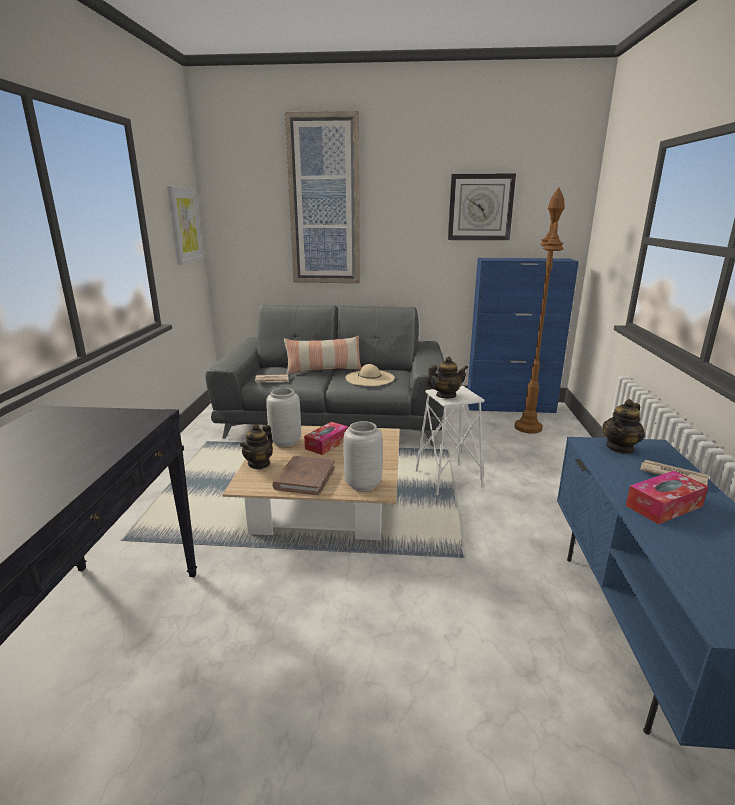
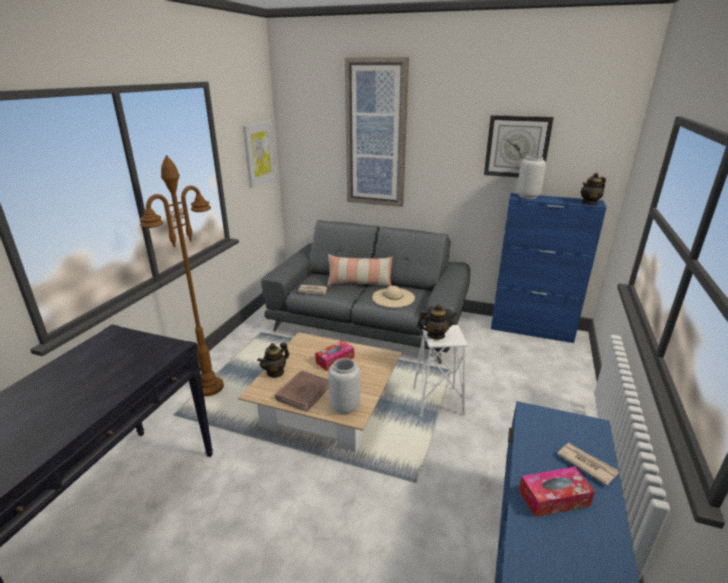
camera: 15 degrees right, 5 degrees up
grey vase [266,388,301,447] -> grey vase moved to [517,156,546,199]
brown floor lamp [514,187,565,434] -> brown floor lamp moved to [140,155,224,396]
teapot [603,399,645,454] -> teapot moved to [581,173,606,205]

